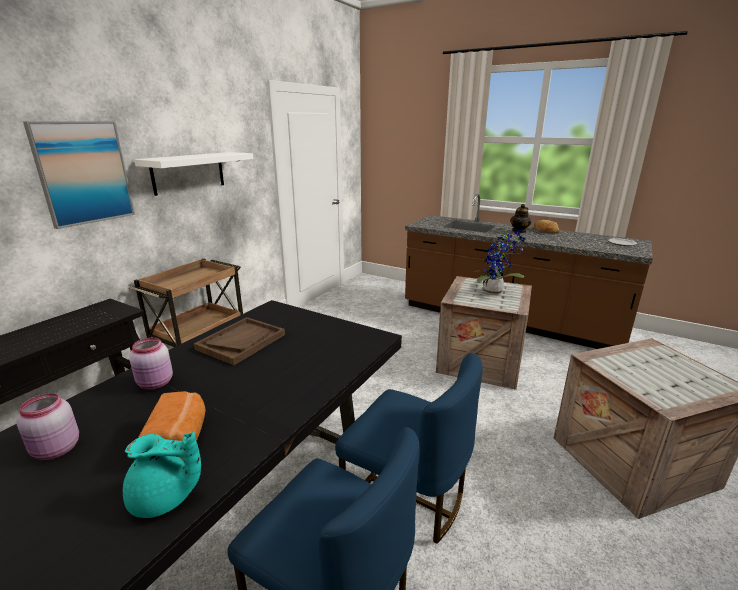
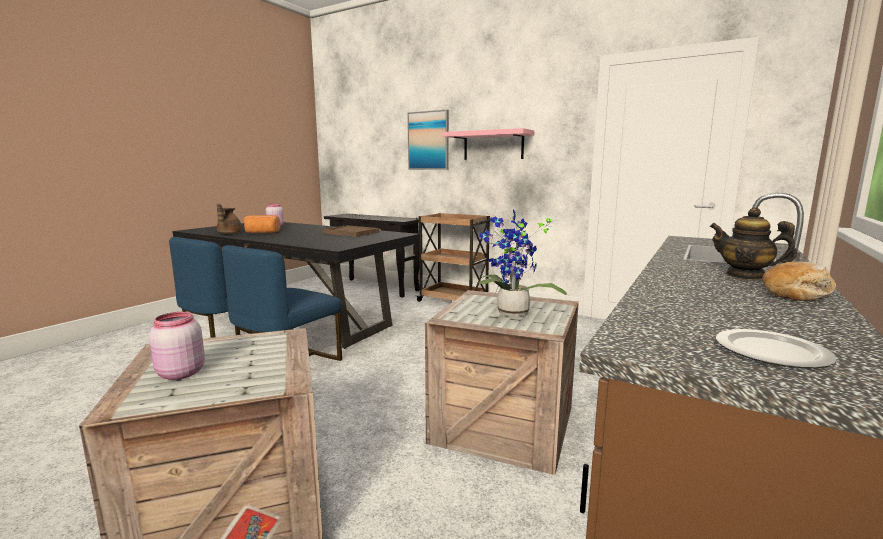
camera: 90 degrees right, 10 degrees down
turquoise teapot [123,432,201,518] -> brown teapot [217,204,242,234]
pink jar [130,337,173,390] -> pink jar moved to [149,312,205,380]
white shelf [134,152,253,196] -> pink shelf [443,128,534,160]

